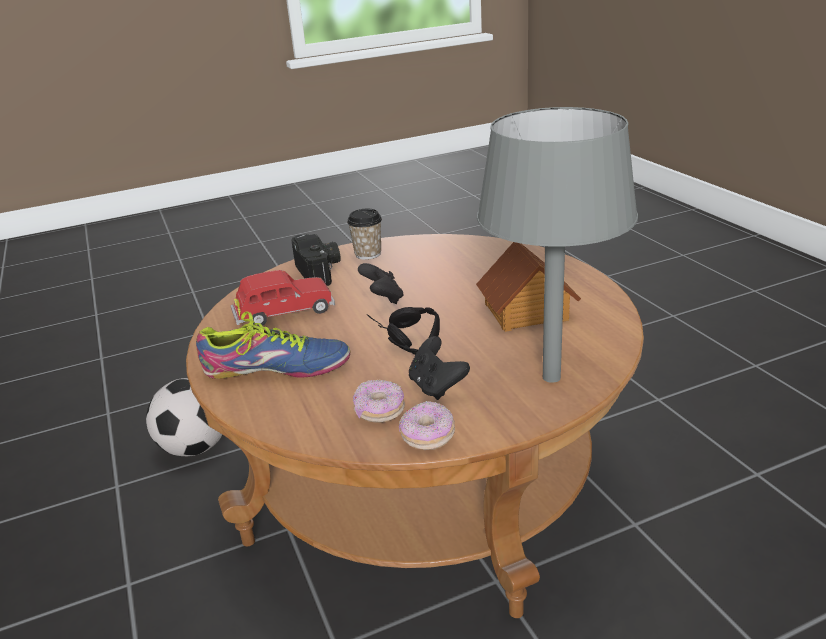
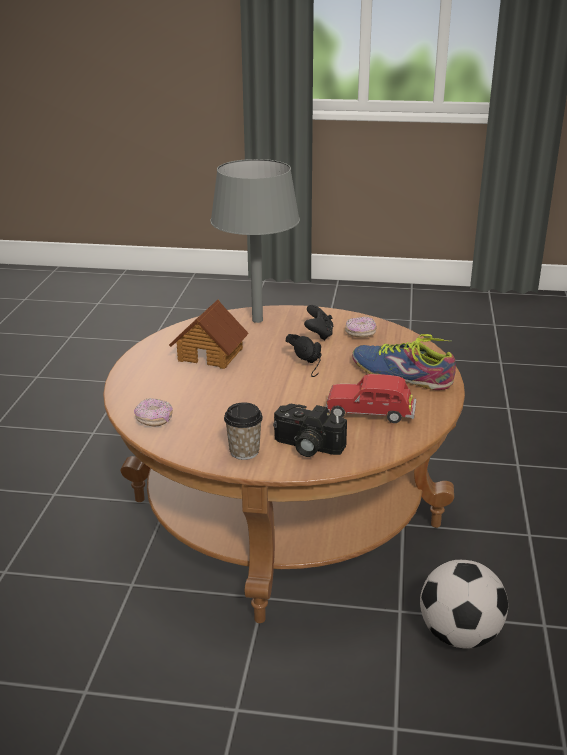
camera: 150 degrees left, 0 degrees up
camera [291,234,341,286] -> camera turned 75 degrees counterclockwise [273,404,347,457]
black game controller [358,263,404,304] -> none
donut [399,401,455,450] -> donut moved to [134,398,173,426]

